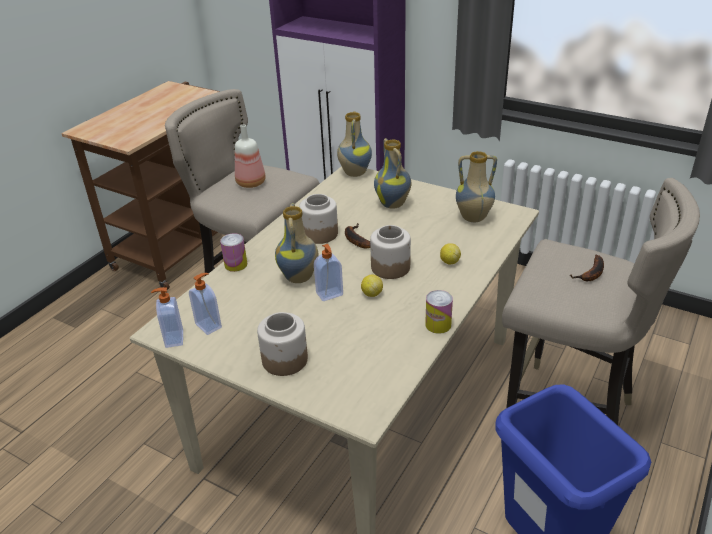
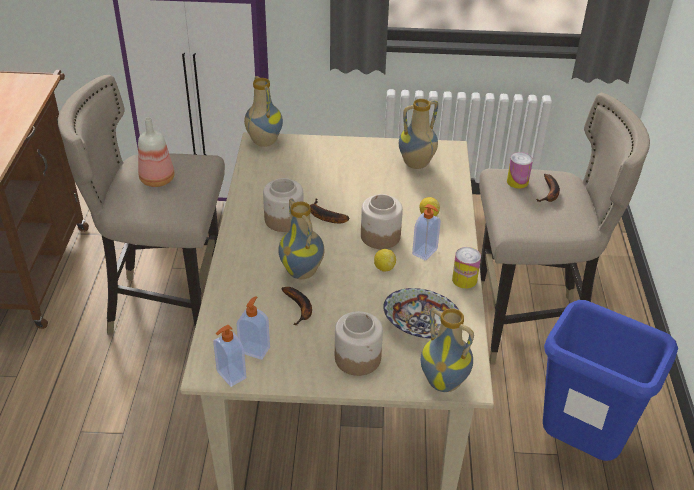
camera: 30 degrees left, 5 degrees up
can [220,233,247,272] -> can moved to [507,152,533,189]
soap dispenser [314,244,343,301] -> soap dispenser moved to [412,204,441,261]
vase [374,138,411,209] -> vase moved to [421,308,474,392]
none -> banana [281,287,312,325]
none -> bowl [383,288,460,339]

